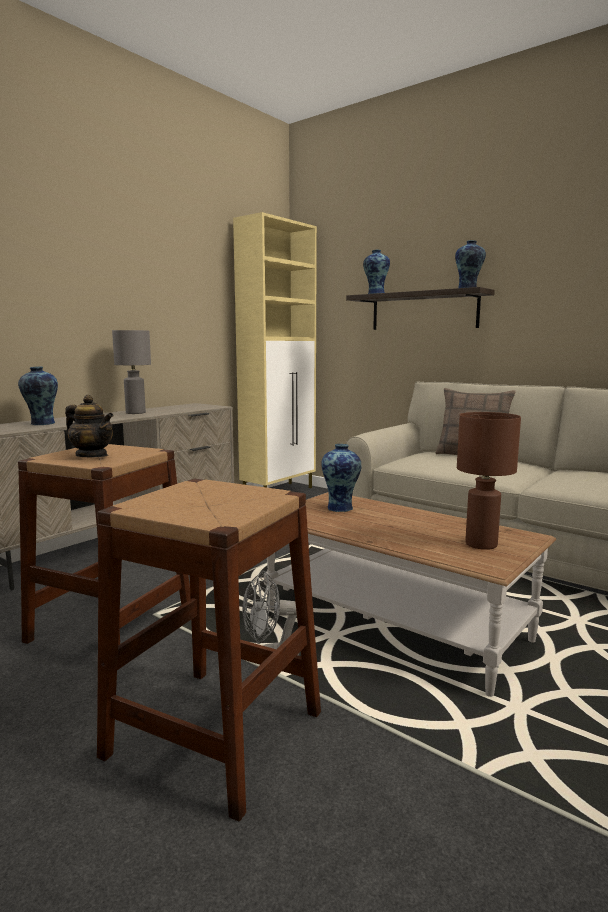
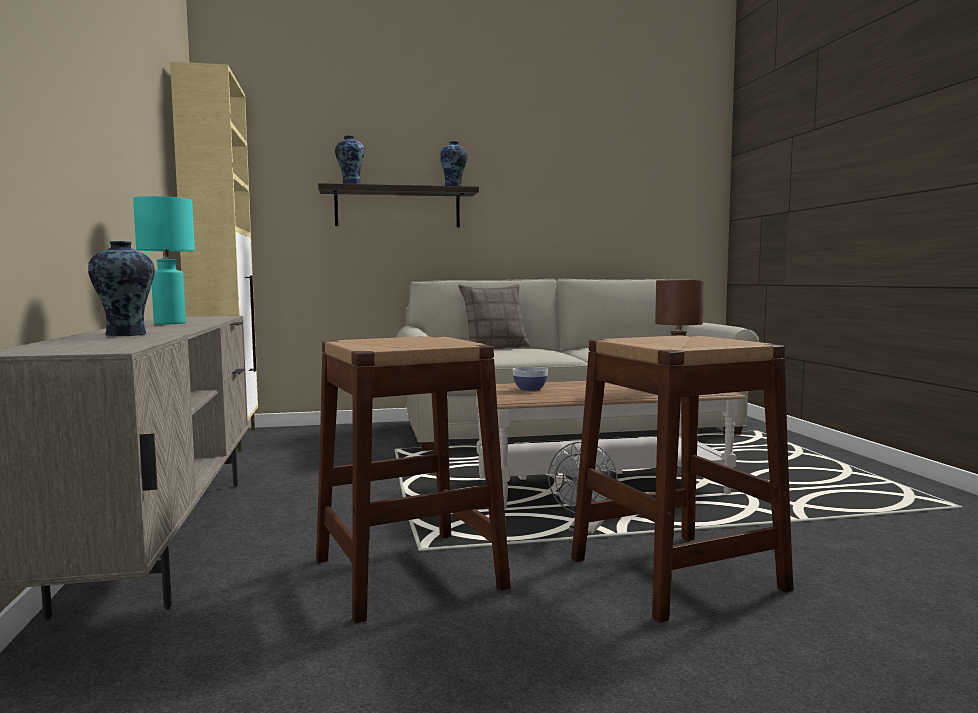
camera: 50 degrees left, 5 degrees down
teapot [65,395,114,457] -> none
grey table lamp [112,330,151,414] -> turquoise table lamp [133,196,195,325]
vase [321,444,362,512] -> bowl [513,367,548,391]

